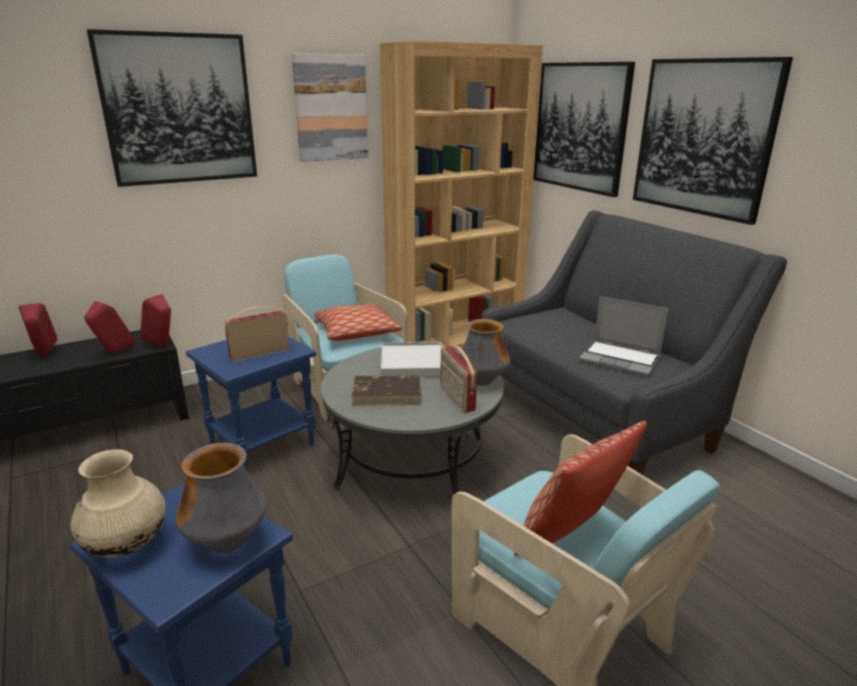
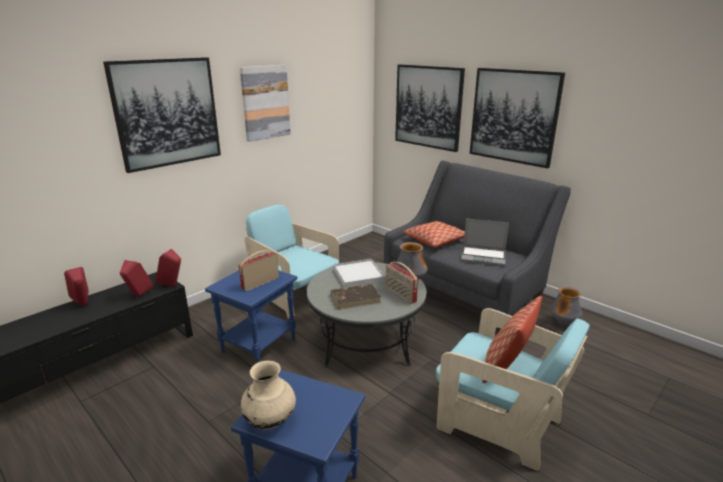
camera: 15 degrees left, 0 degrees up
vase [175,443,267,553] -> vase moved to [549,287,582,326]
pillow [315,304,402,341] -> pillow moved to [403,221,465,248]
brown bookcase [380,41,543,351] -> none

